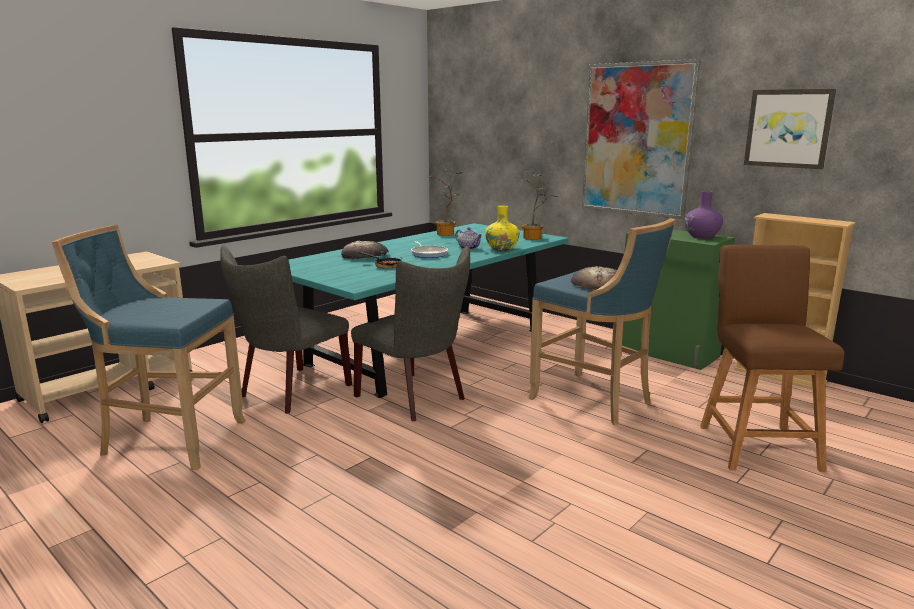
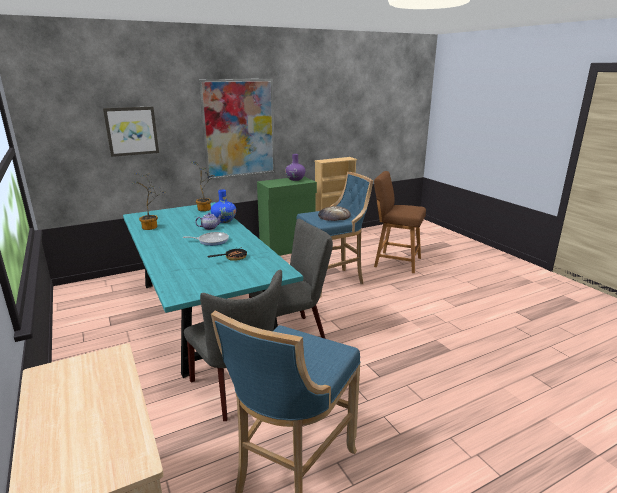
camera: 70 degrees left, 5 degrees up
bread [341,241,389,259] -> none
yellow vase [485,205,519,251] -> blue vase [211,189,236,223]
picture [744,89,836,169] -> picture moved to [103,106,159,157]

